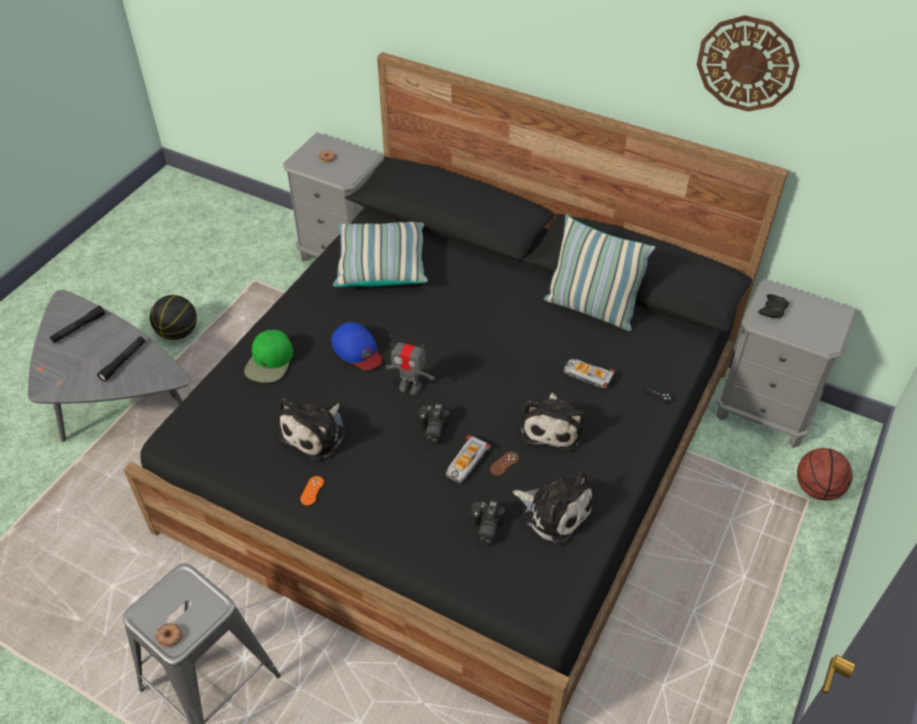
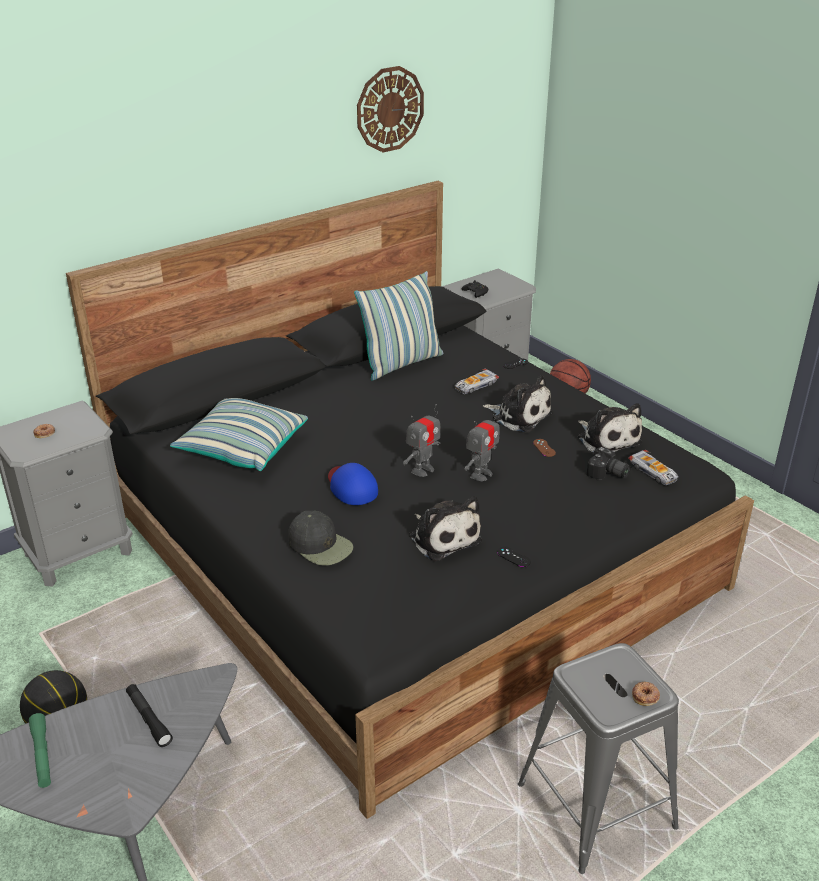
camera: 65 degrees left, 15 degrees down
black flashlight [50,305,105,343] -> green flashlight [29,713,51,788]
green cap [244,330,293,383] -> black cap [288,511,353,566]
orange game controller [300,476,324,505] -> black game controller [497,547,531,567]
blue cap [331,322,382,370] -> blue cap turned 105 degrees counterclockwise [328,463,378,505]
camera [419,403,451,444] -> toy robot [465,408,500,481]
toy car [446,435,491,483] -> toy car moved to [628,450,679,485]
plush toy [513,471,594,545] -> plush toy turned 90 degrees clockwise [578,403,642,452]

